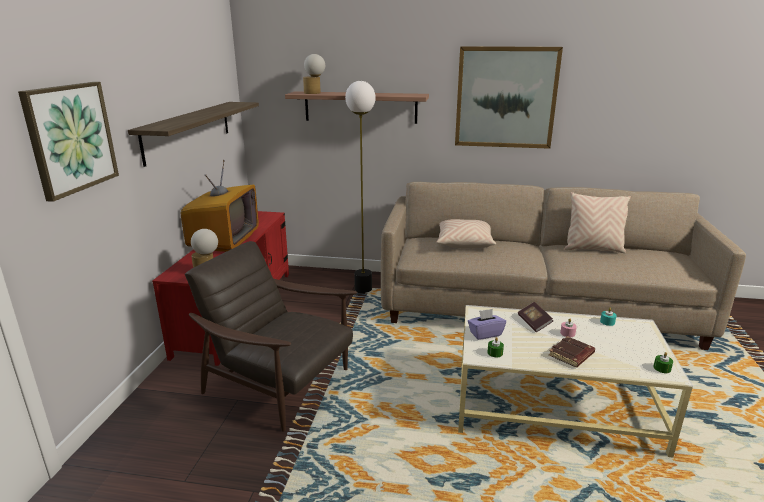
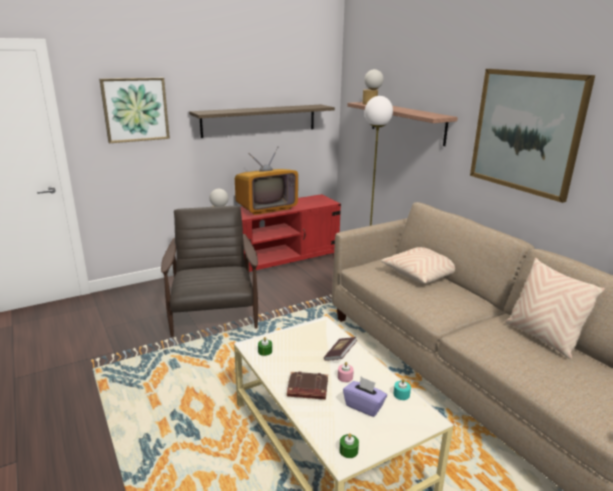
camera: 50 degrees right, 0 degrees up
purple tissue box [468,309,506,340] -> purple tissue box moved to [343,377,387,417]

